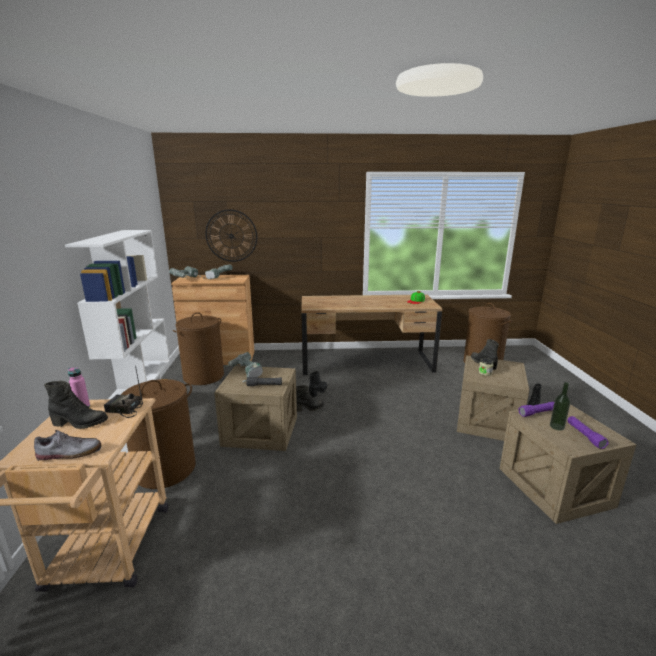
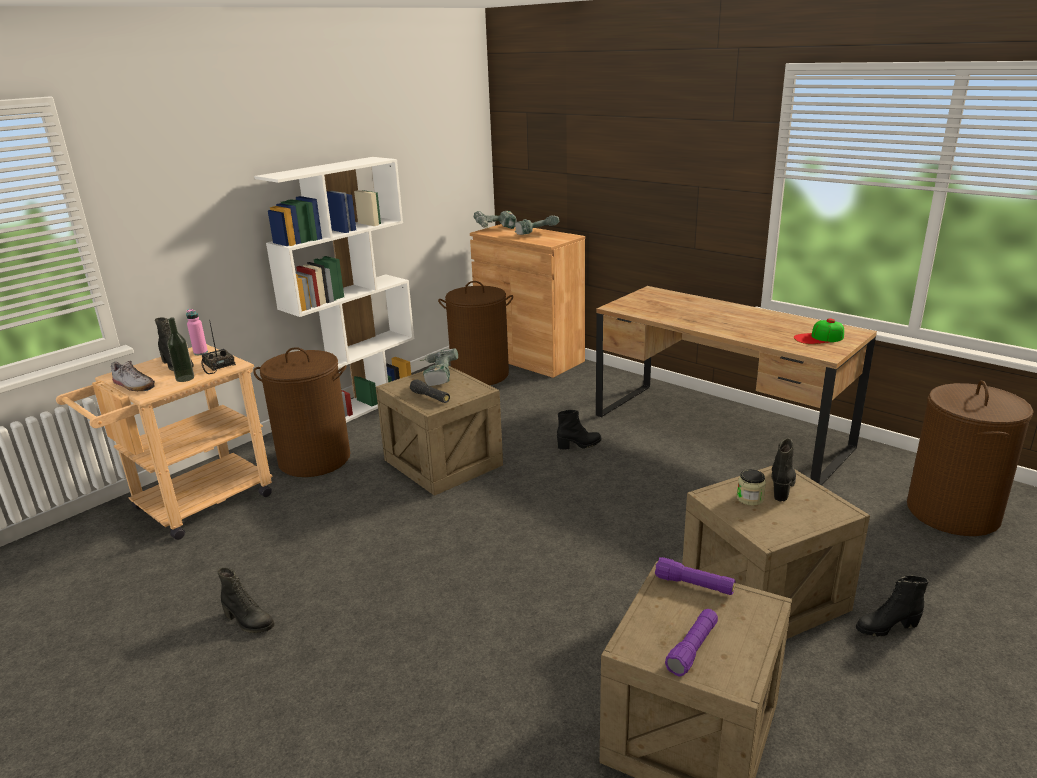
camera: 45 degrees right, 5 degrees up
wall clock [205,209,257,262] -> none
black boot [296,385,324,411] -> black boot moved to [217,568,275,633]
bottle [550,382,570,431] -> bottle moved to [167,317,194,382]

